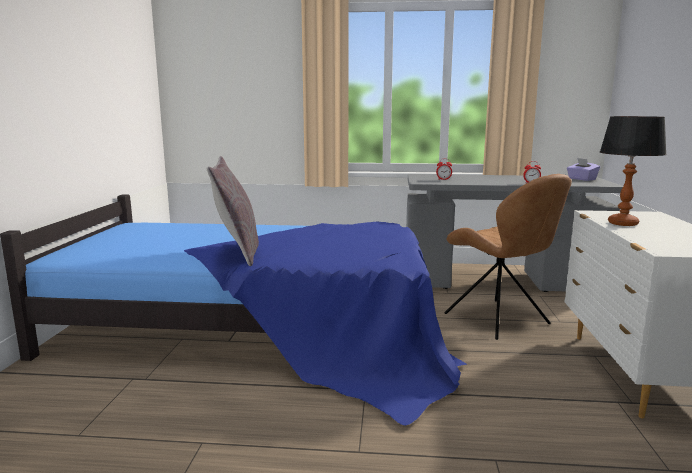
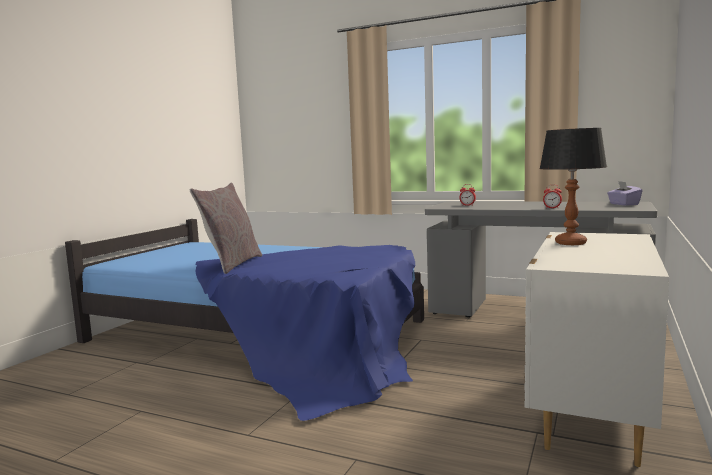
camera: 20 degrees right, 5 degrees down
brown chair [444,174,572,340] -> none

